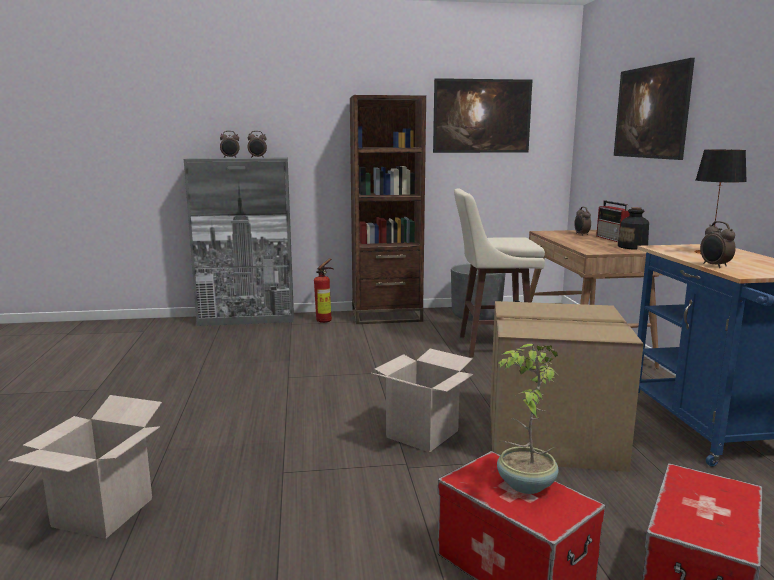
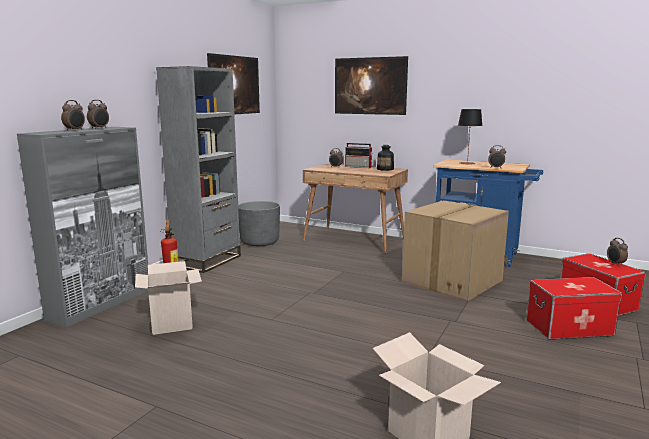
camera: 55 degrees left, 0 degrees up
brown bookcase [350,95,426,324] -> grey bookcase [156,66,241,273]
cardboard box [372,349,474,453] -> cardboard box moved to [135,261,202,335]
beige stool [454,188,545,357] -> none
potted plant [497,344,559,494] -> none
none -> alarm clock [607,238,628,265]

